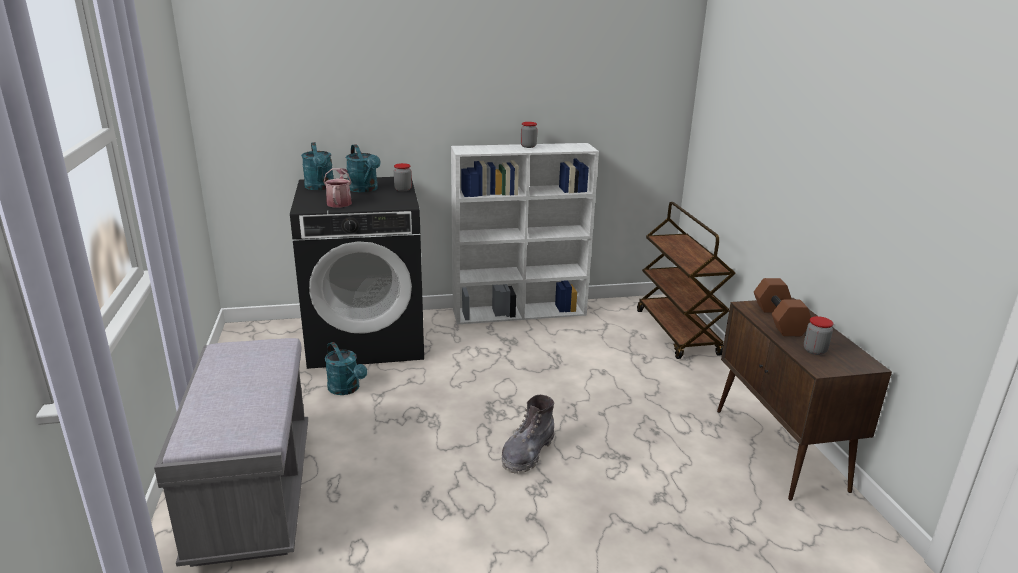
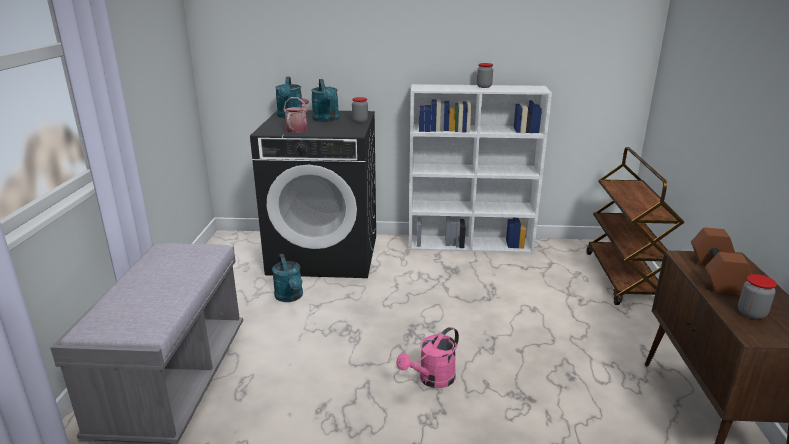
camera: 15 degrees right, 0 degrees up
grey boot [501,395,554,474] -> pink watering can [397,327,459,388]

